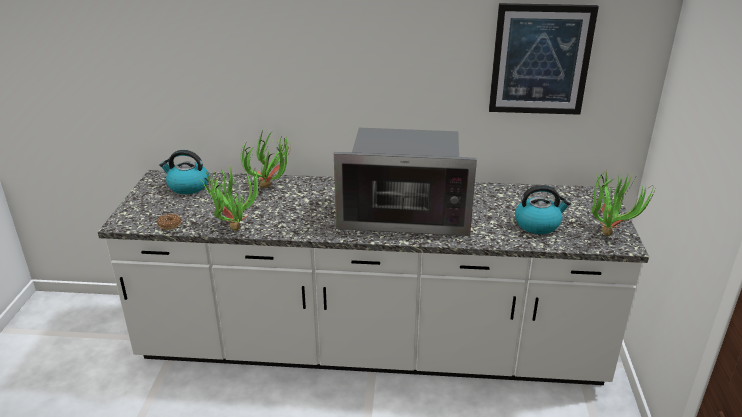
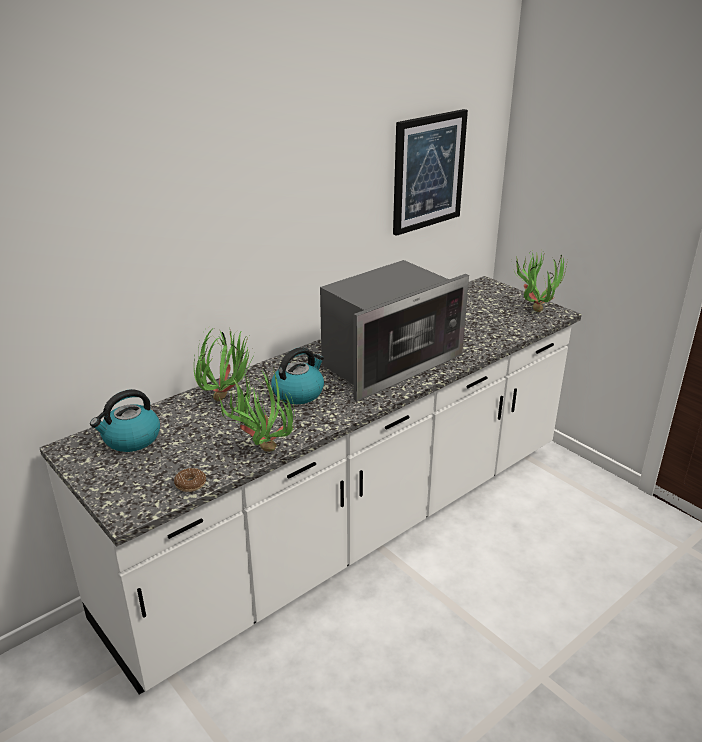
camera: 45 degrees left, 0 degrees up
kettle [515,185,571,234] -> kettle moved to [271,347,324,404]

